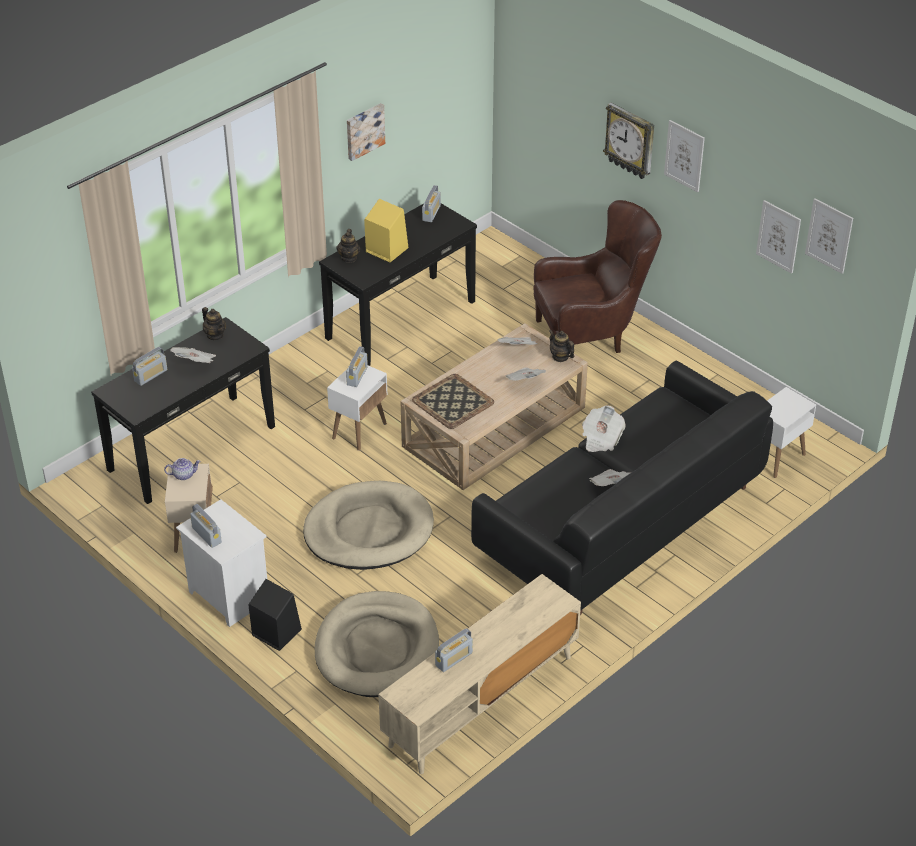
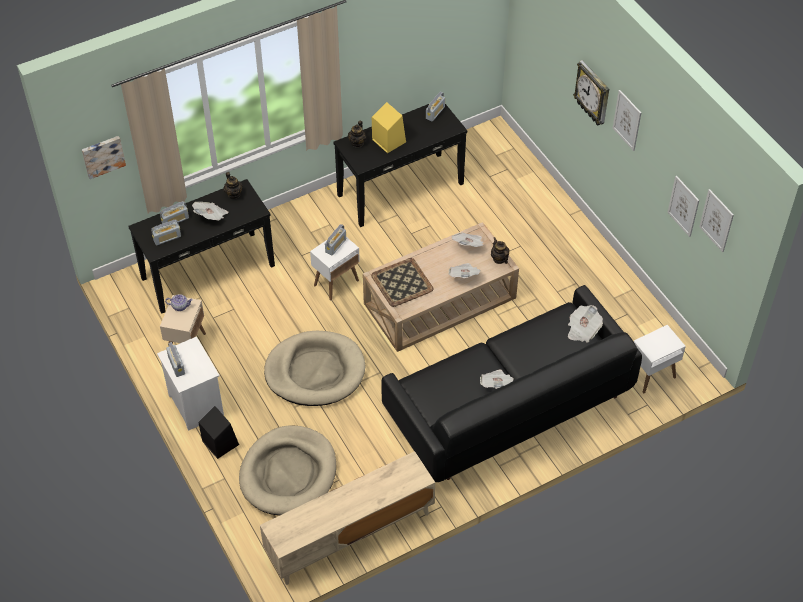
camera: 15 degrees right, 10 degrees up
picture [347,103,385,161] -> picture moved to [82,136,126,179]
radio [435,628,473,672] -> radio moved to [151,220,181,246]
brown armchair [533,200,662,353] -> none
newspaper [582,405,625,452] -> newspaper moved to [568,305,603,343]

